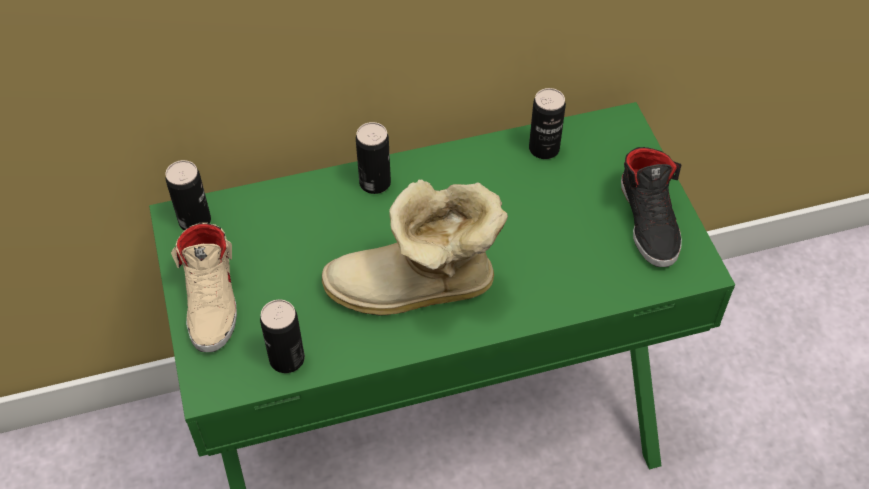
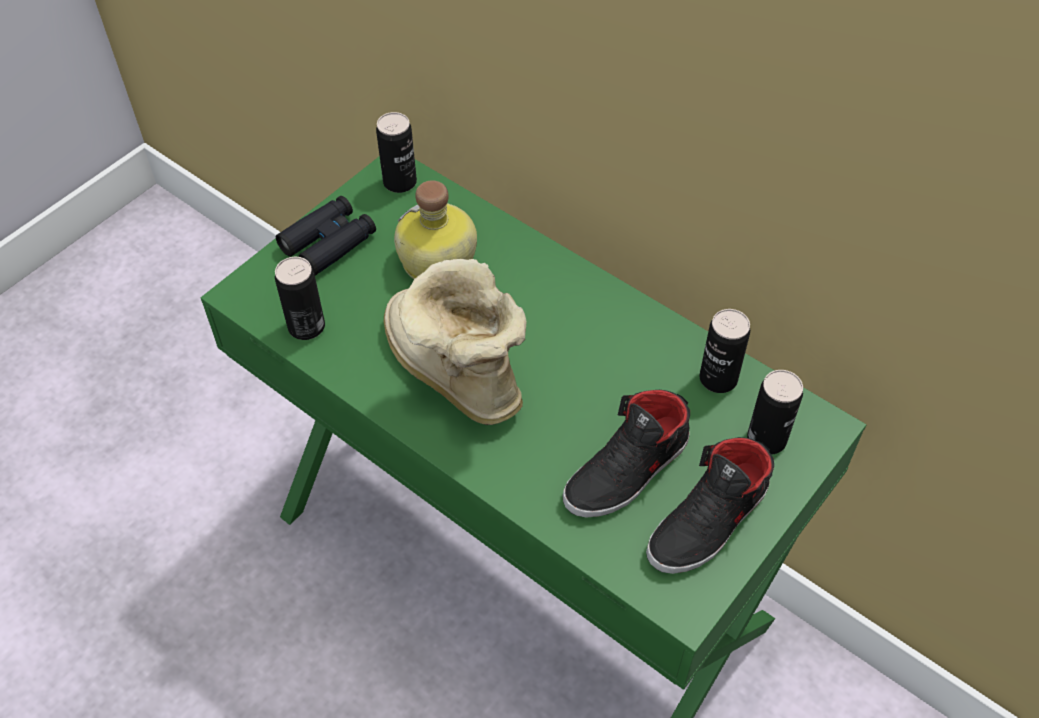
camera: 55 degrees right, 0 degrees up
beige shoe [171,222,237,352] -> black binoculars [276,196,376,276]
can [356,122,391,194] -> can moved to [747,370,803,455]
none -> bottle [394,180,477,279]
none -> black shoe [563,390,690,518]

